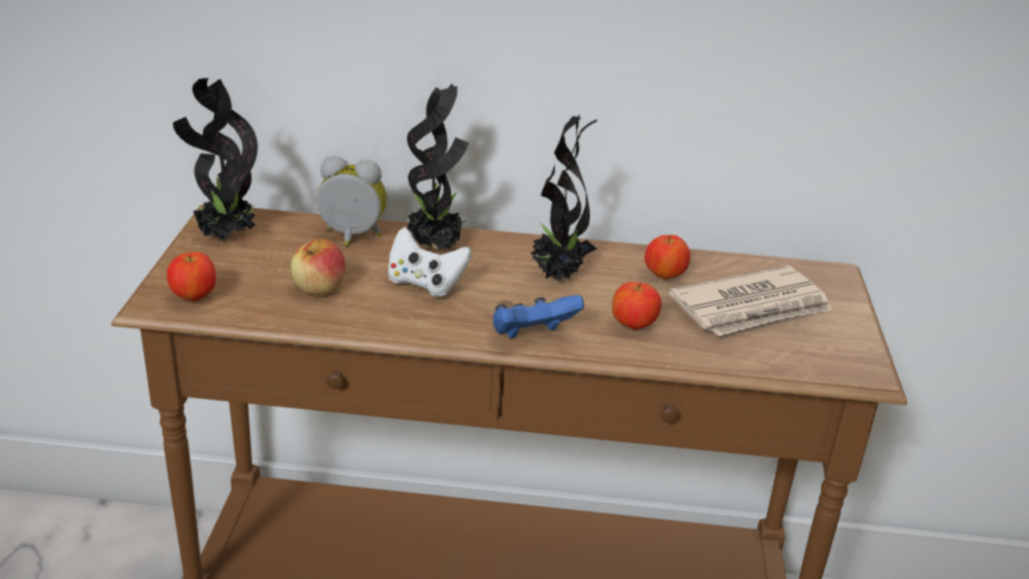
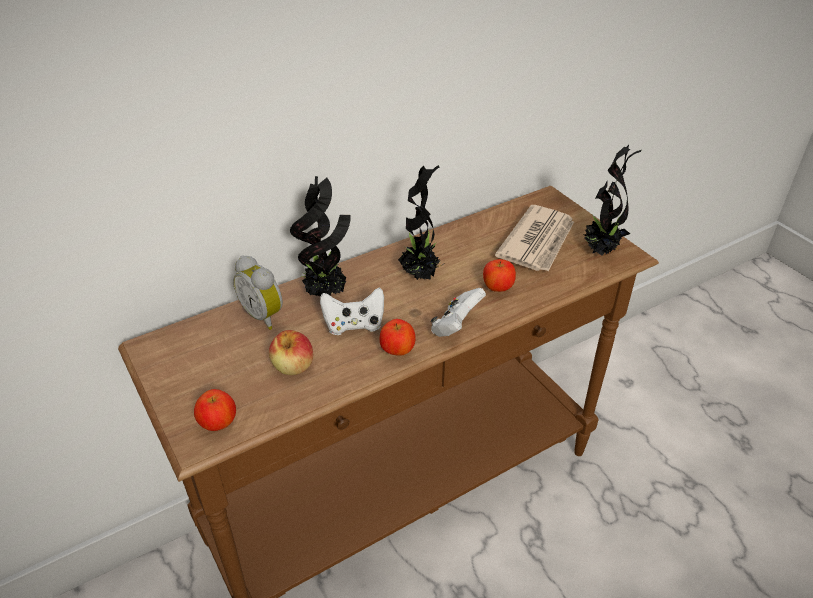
camera: 35 degrees left, 10 degrees up
potted plant [173,78,258,241] -> potted plant moved to [584,145,641,256]
alarm clock [316,156,387,246] -> alarm clock turned 105 degrees counterclockwise [233,256,283,330]
blue game controller [493,295,584,338] -> white game controller [431,288,486,337]
apple [645,235,690,280] -> apple moved to [380,319,415,356]

